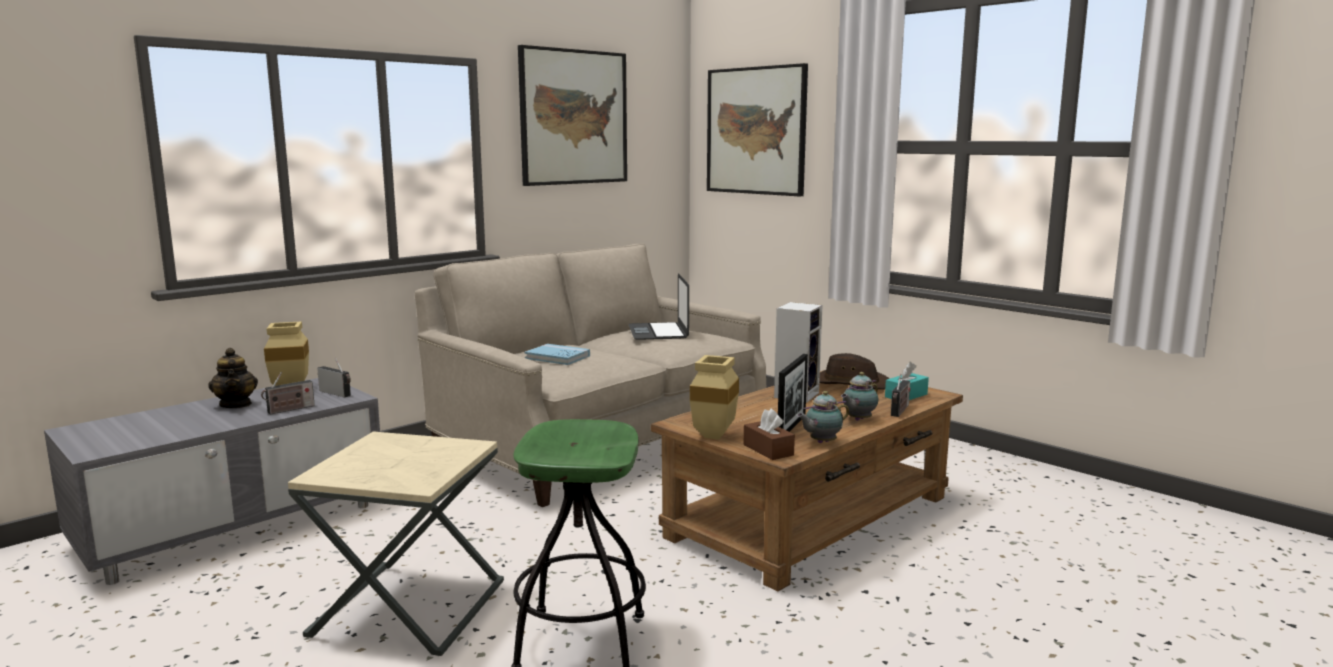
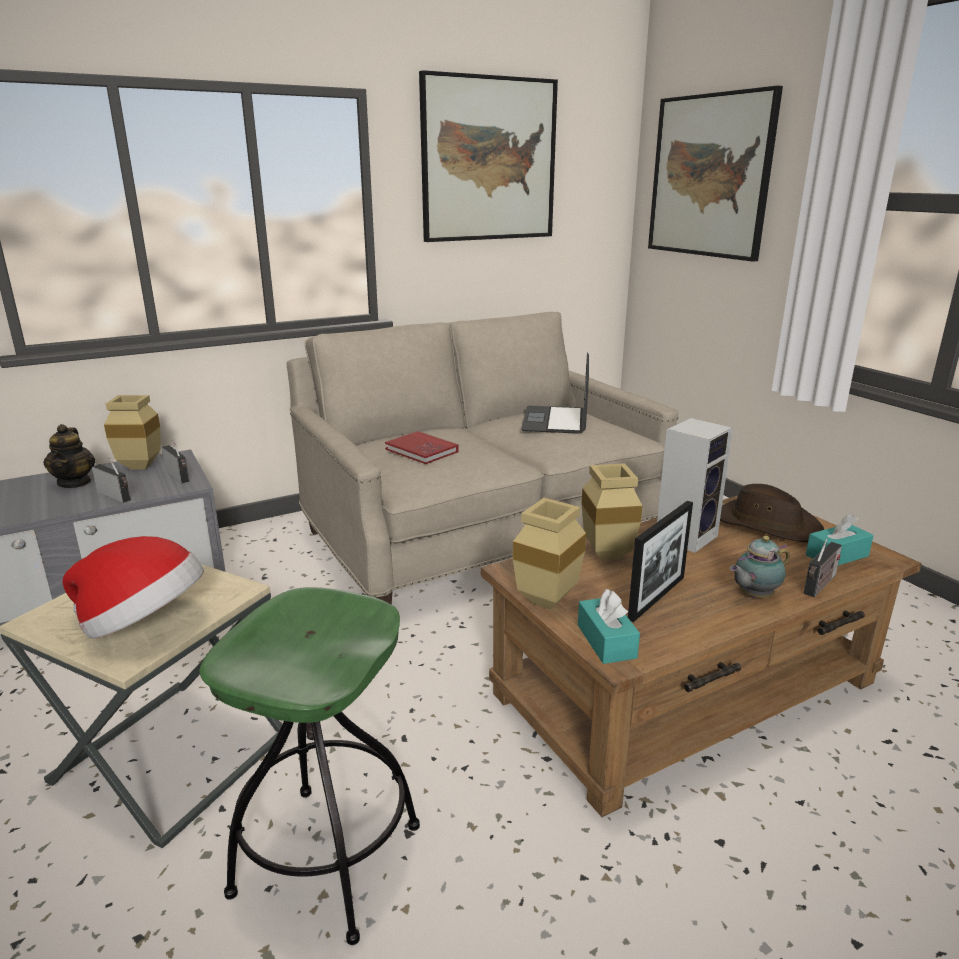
camera: 15 degrees right, 10 degrees up
radio [261,372,315,415] -> radio turned 120 degrees counterclockwise [92,457,131,503]
blue book [524,344,590,365] -> red book [385,431,458,464]
brown tissue box [744,409,795,460] -> turquoise tissue box [578,589,640,664]
teapot [797,391,849,443] -> none
none -> hat [62,536,204,638]
none -> beige vase [581,463,642,561]

